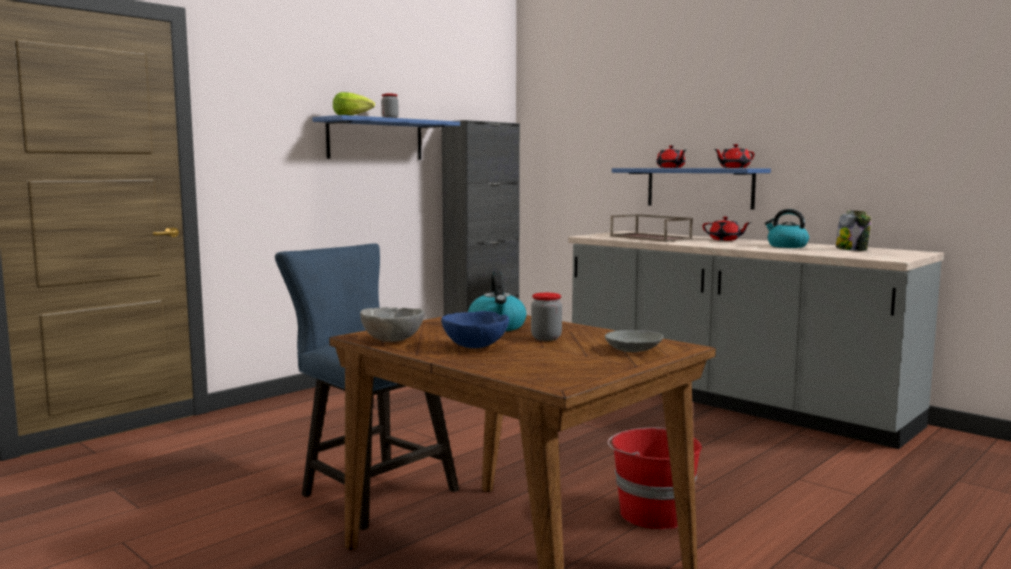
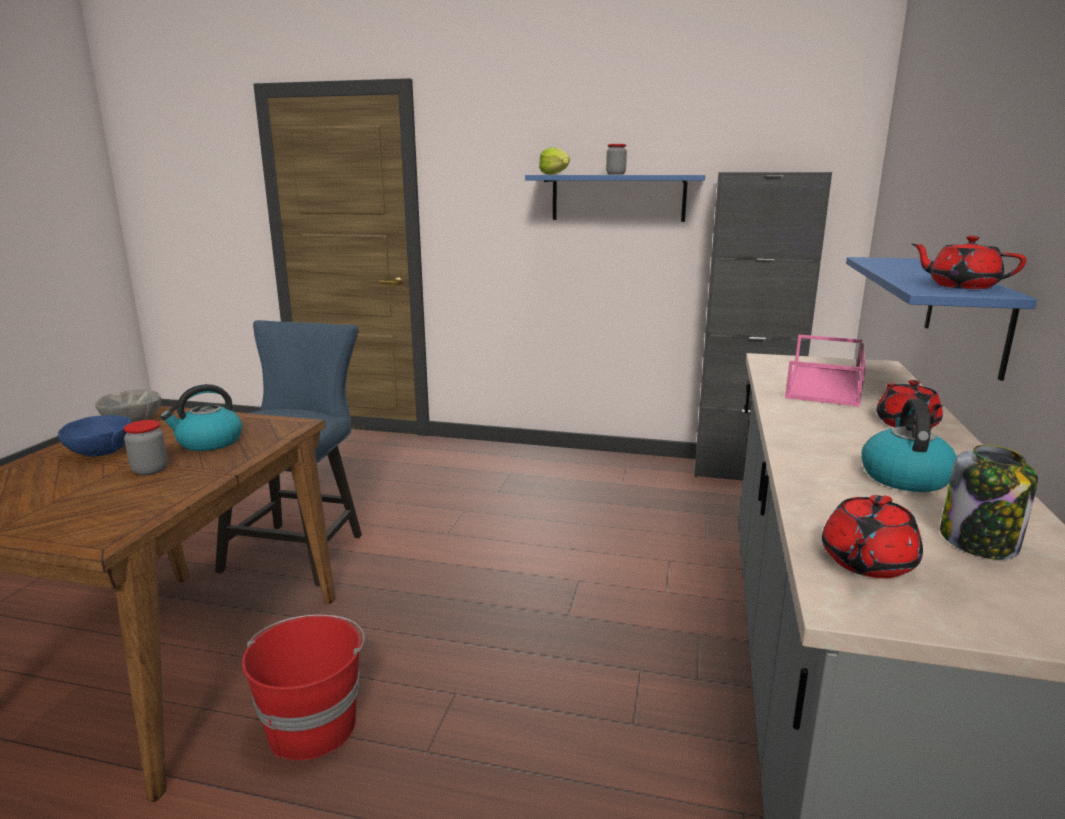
camera: 60 degrees right, 10 degrees up
grey bowl [605,330,663,352] -> none
brown tray [610,214,693,242] -> pink tray [785,335,866,407]
red teapot [656,145,686,168] -> red teapot moved to [822,495,923,578]

